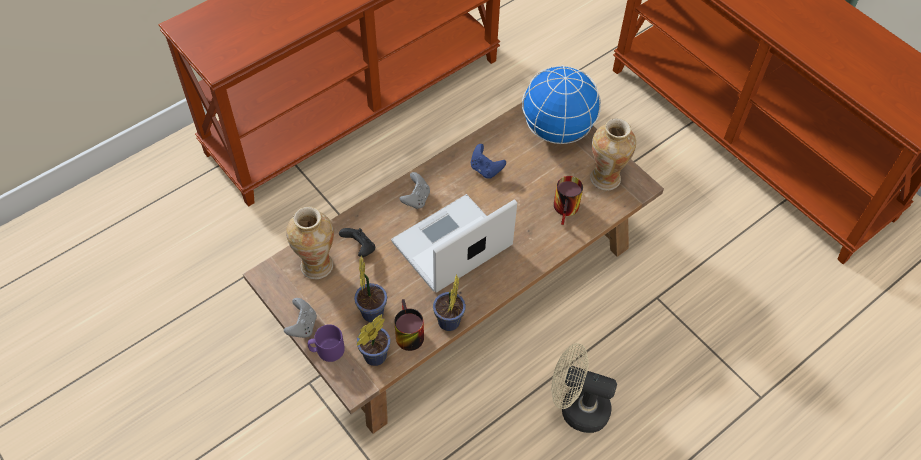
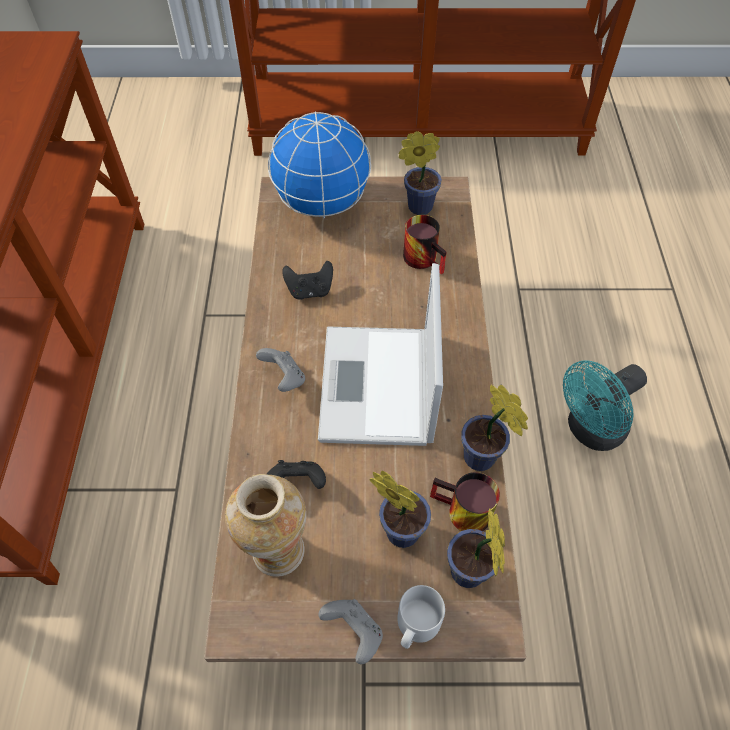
camera: 50 degrees left, 0 degrees up
purple mug [308,324,345,362] -> grey mug [397,585,445,649]
blue game controller [471,144,506,179] -> black game controller [282,261,333,300]
beige fan [551,343,617,433] -> turquoise fan [563,361,647,451]
vase [590,118,636,190] -> potted plant [398,131,442,215]

